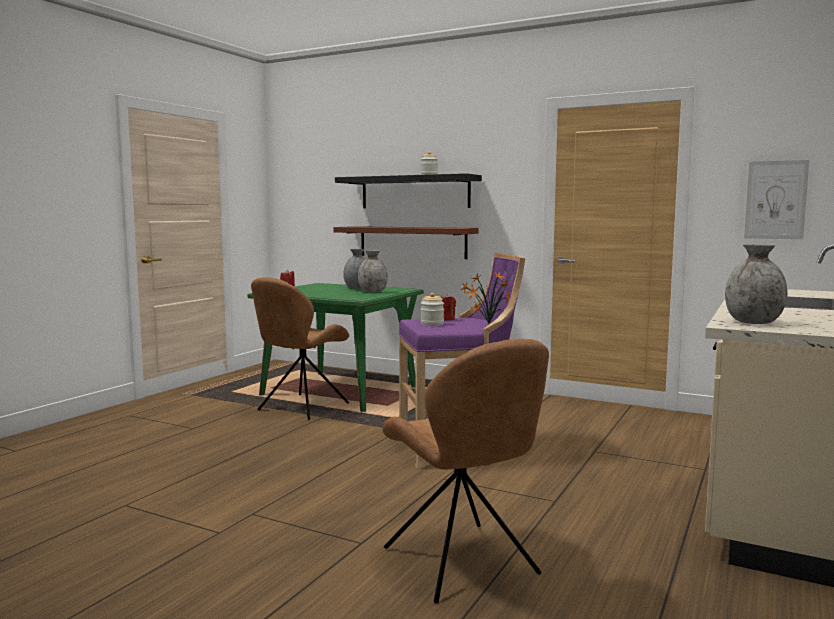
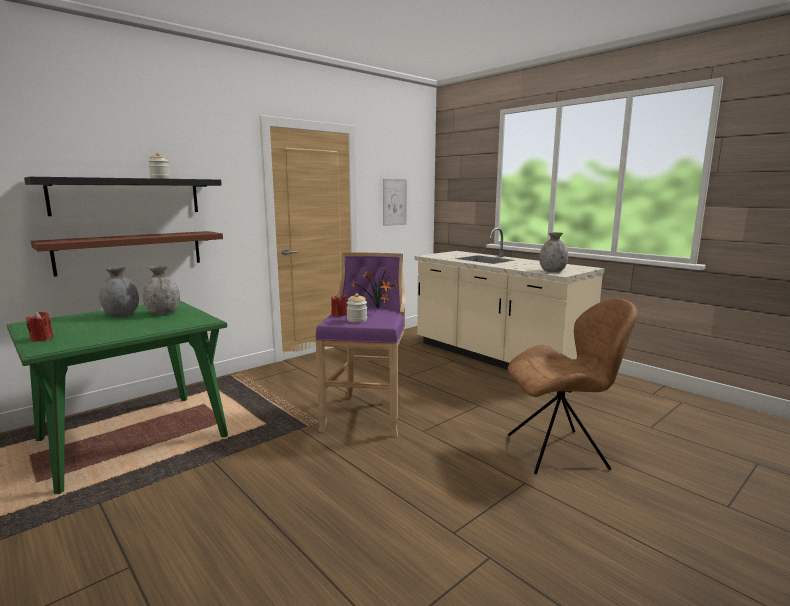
camera: 70 degrees left, 5 degrees up
brown chair [251,277,349,420] -> none

